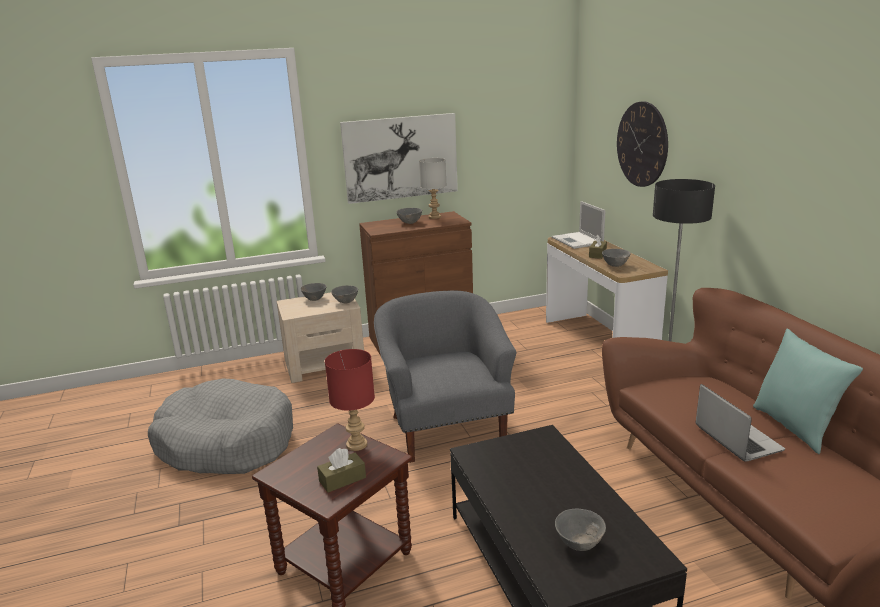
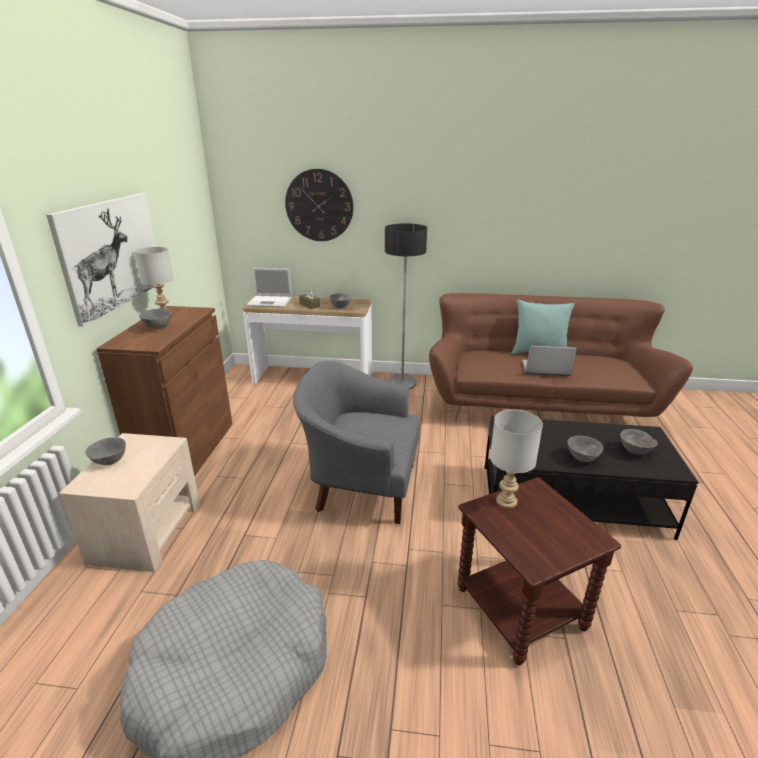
camera: 65 degrees left, 5 degrees up
brown tissue box [317,448,366,492] -> none
red table lamp [325,349,375,451] -> grey table lamp [490,410,543,509]
grey bowl [331,285,358,303] -> grey bowl moved to [567,436,603,462]

